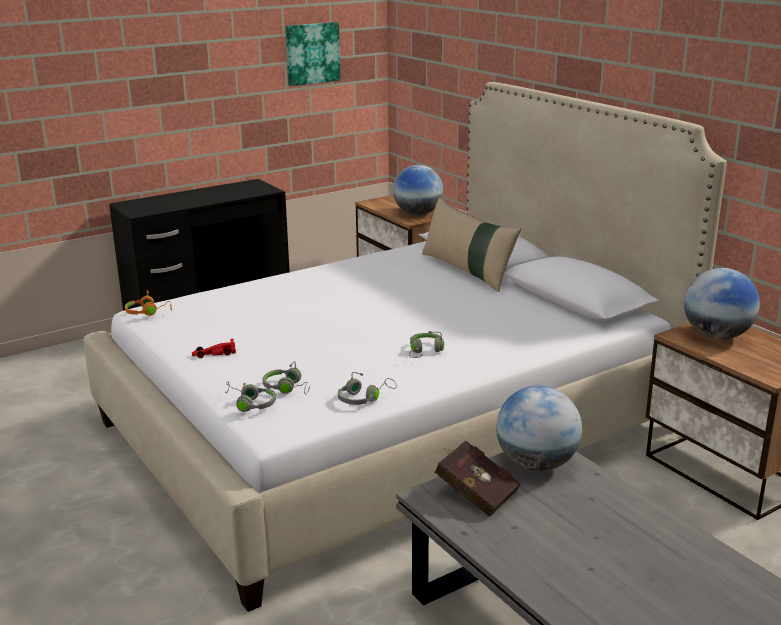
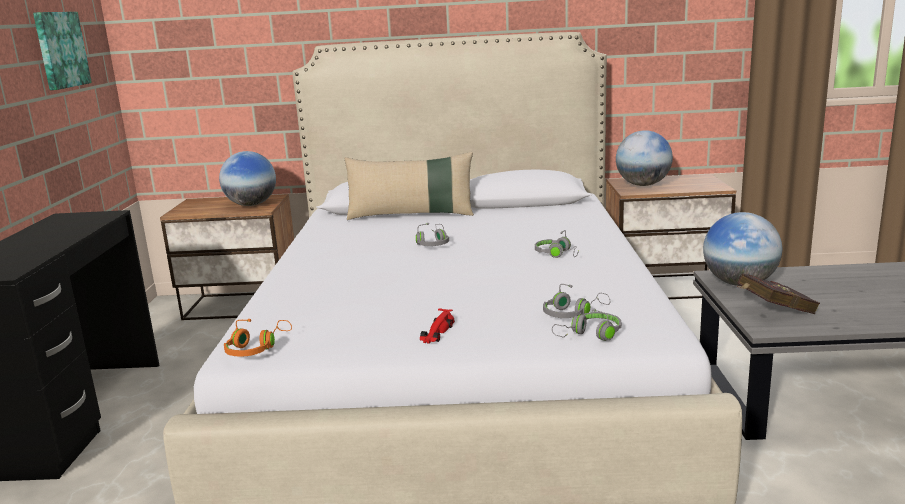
camera: 55 degrees left, 5 degrees down
grey headphones [338,372,396,405] -> grey headphones moved to [416,223,449,246]

